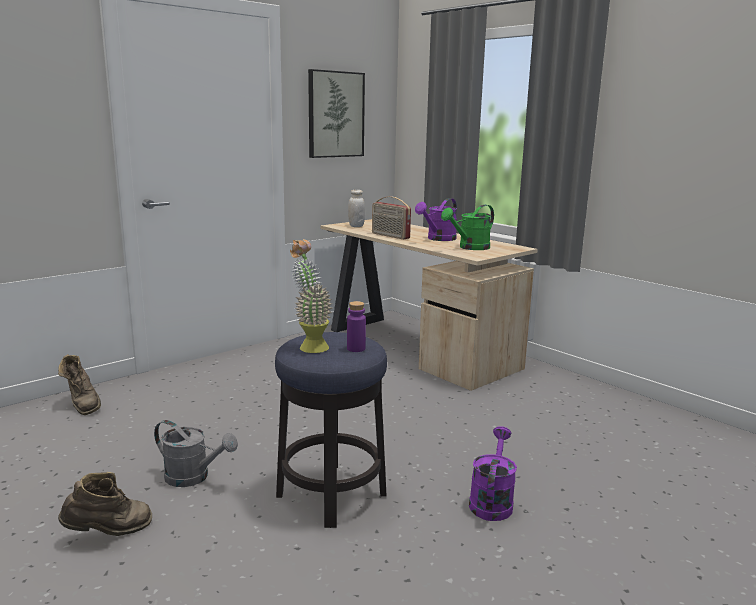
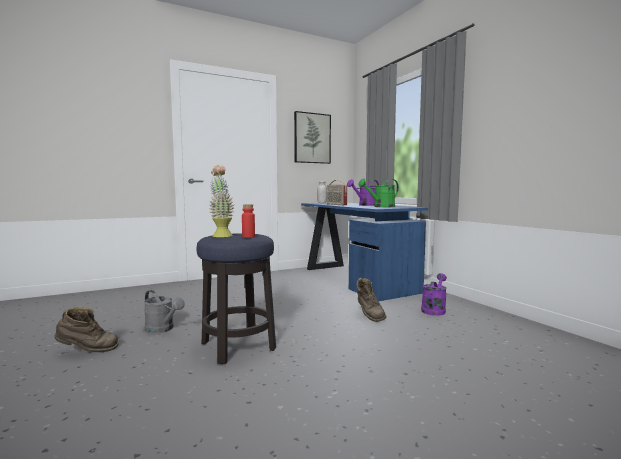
camera: 15 degrees right, 10 degrees down
brown boot [58,354,101,415] -> brown boot moved to [356,278,386,322]
beige desk [320,219,538,391] -> blue desk [301,203,428,301]
purple bottle [347,301,366,352] -> red bottle [242,204,255,238]
purple watering can [469,426,517,521] -> purple watering can moved to [421,273,447,316]

